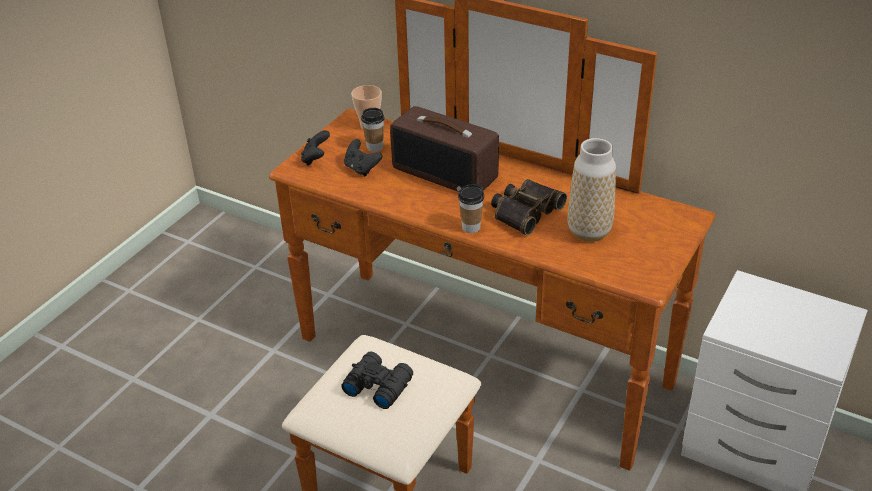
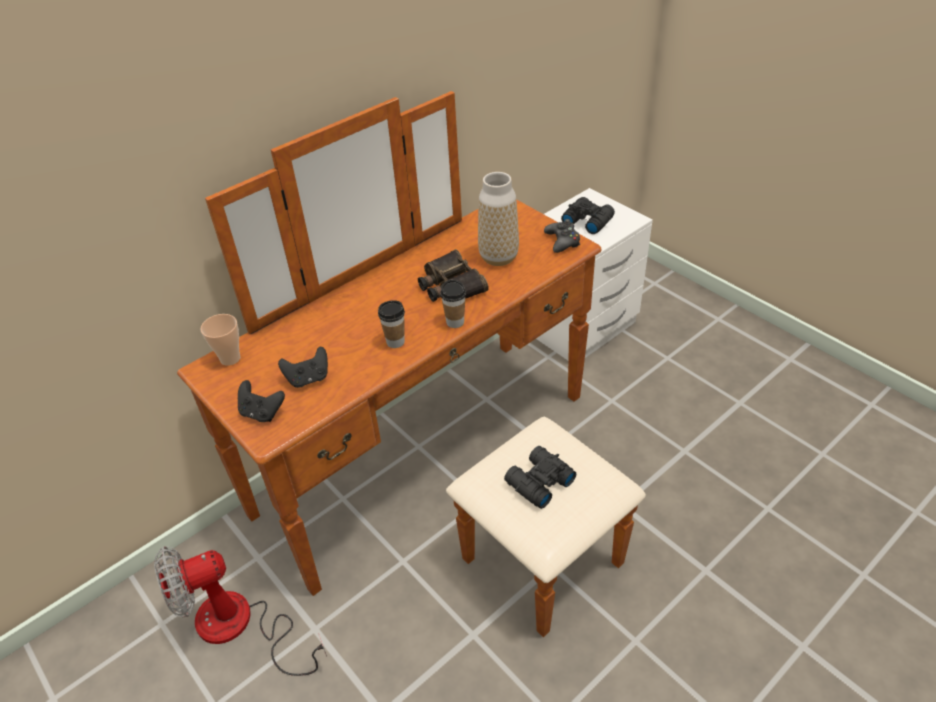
camera: 70 degrees left, 5 degrees up
cup [361,108,385,152] -> cup moved to [378,300,405,348]
radio [390,106,499,192] -> none
none -> fan [154,546,327,676]
none -> black game controller [544,219,580,253]
none -> black binoculars [561,197,615,234]

